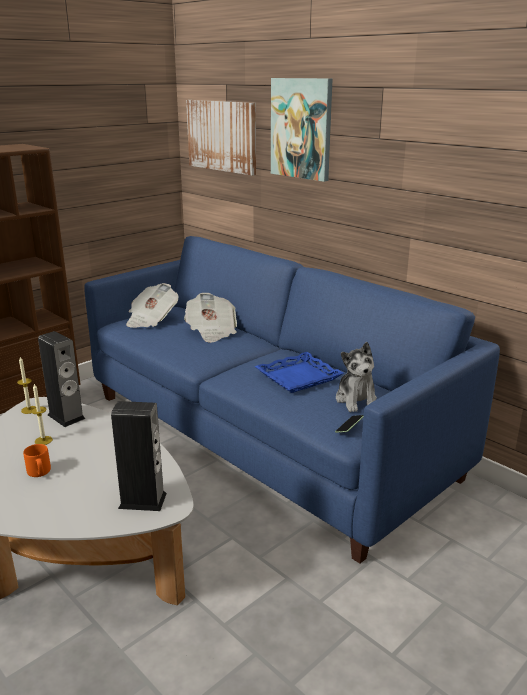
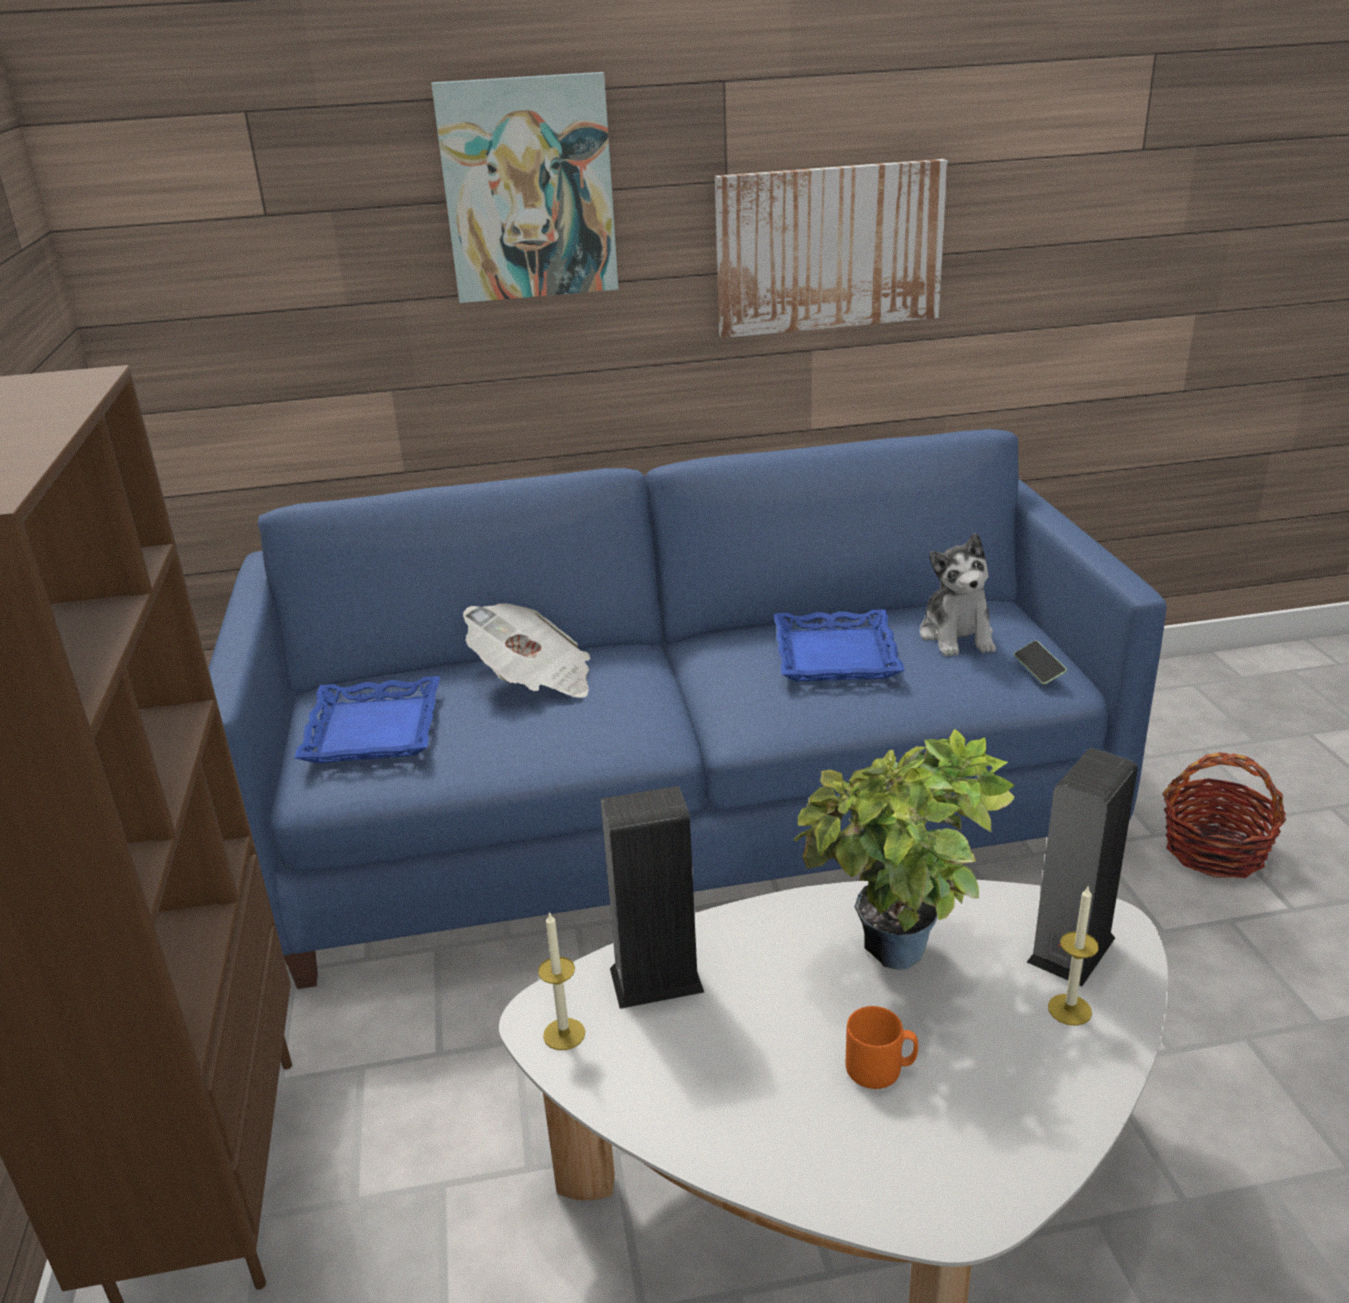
camera: 55 degrees left, 5 degrees up
candle [31,384,53,445] -> candle moved to [1048,885,1099,1026]
newspaper [126,283,179,328] -> blue tray [294,676,440,763]
picture [186,100,256,175] -> picture moved to [715,159,948,338]
plush toy [336,342,377,412] -> plush toy turned 60 degrees clockwise [920,533,996,657]
none -> potted plant [794,729,1015,970]
none -> basket [1163,753,1286,878]

